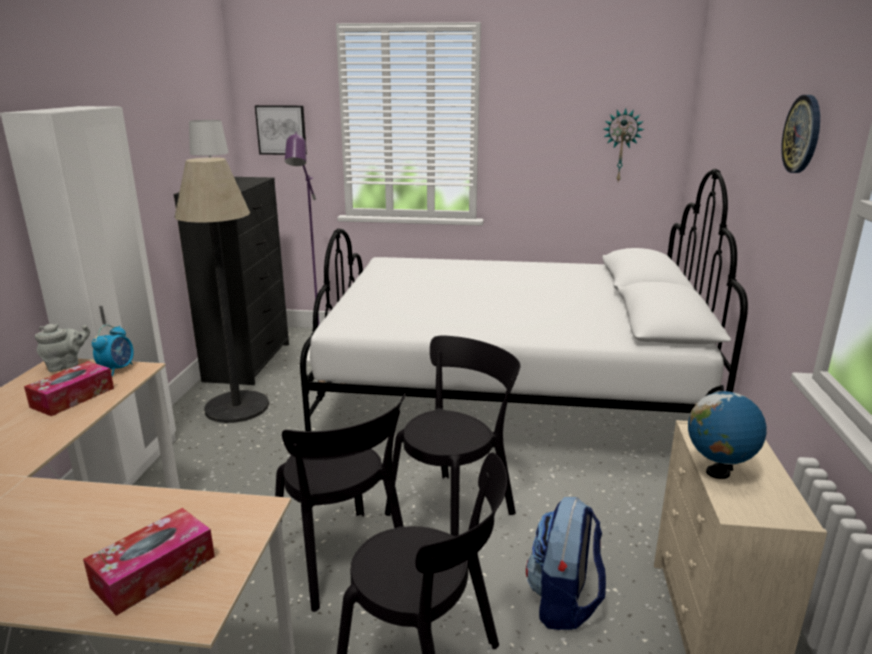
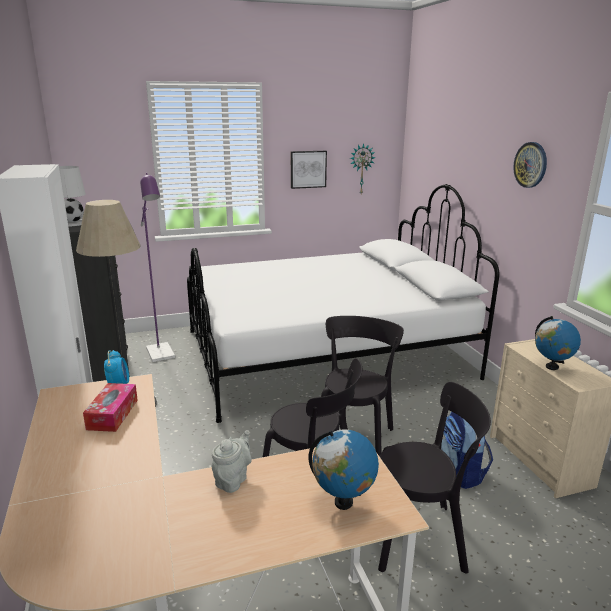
camera: 25 degrees left, 0 degrees up
grey teapot [35,323,90,372] -> grey teapot moved to [212,430,252,493]
tissue box [83,508,215,616] -> globe [309,429,379,510]
picture [255,105,307,155] -> picture moved to [291,151,327,189]

